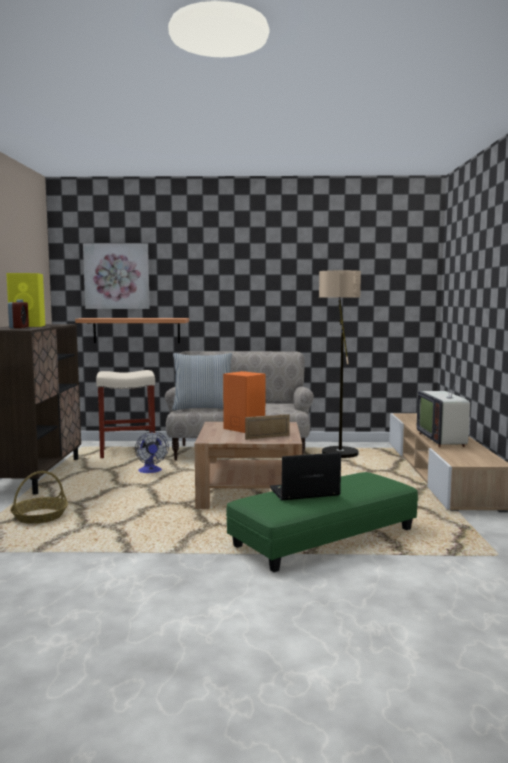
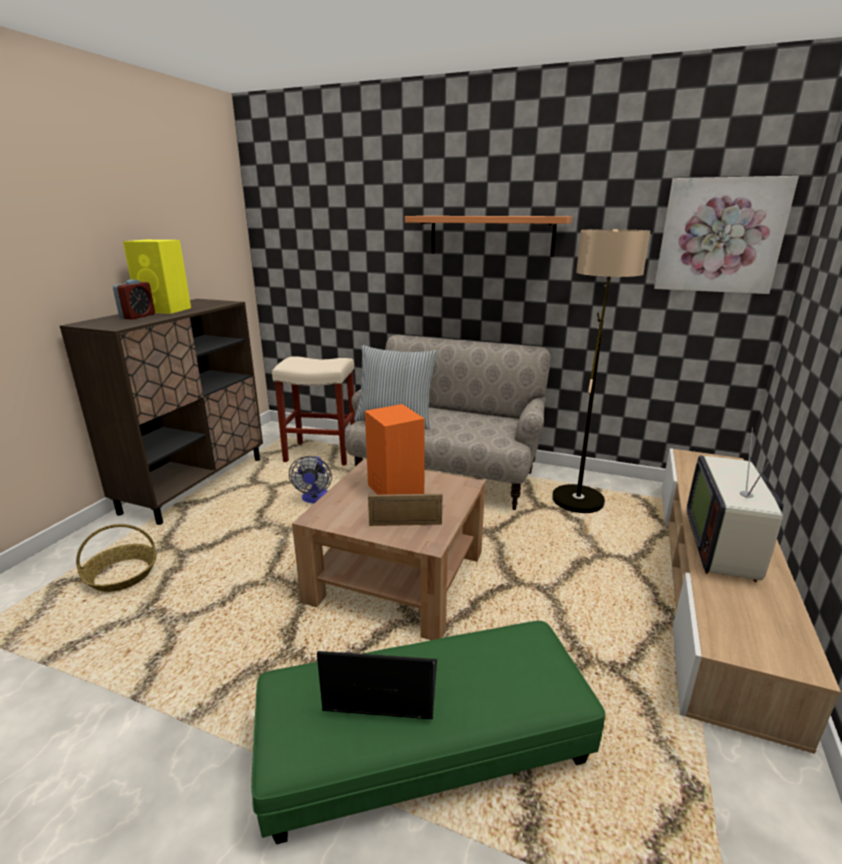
camera: 20 degrees right, 15 degrees up
shelf [75,318,189,343] -> shelf moved to [405,216,572,257]
picture [83,244,150,309] -> picture moved to [654,176,799,294]

